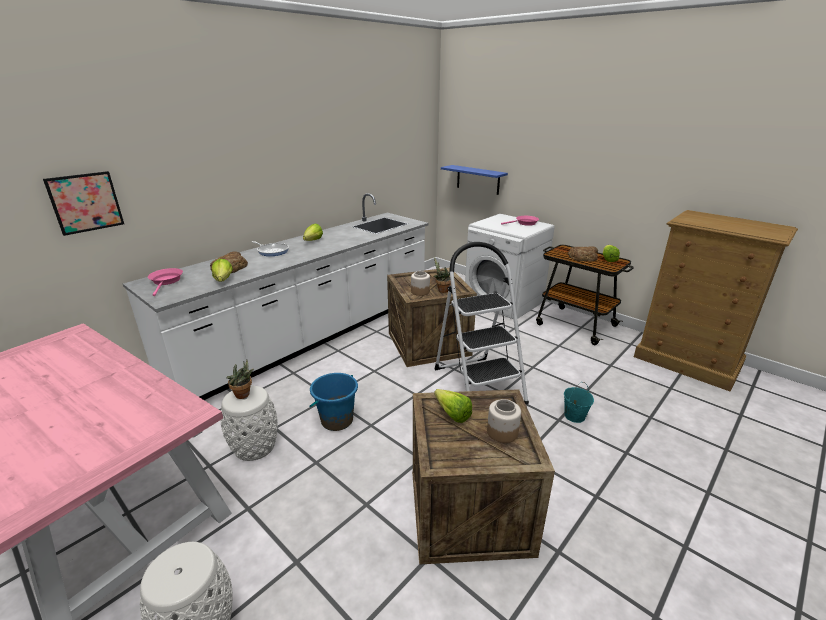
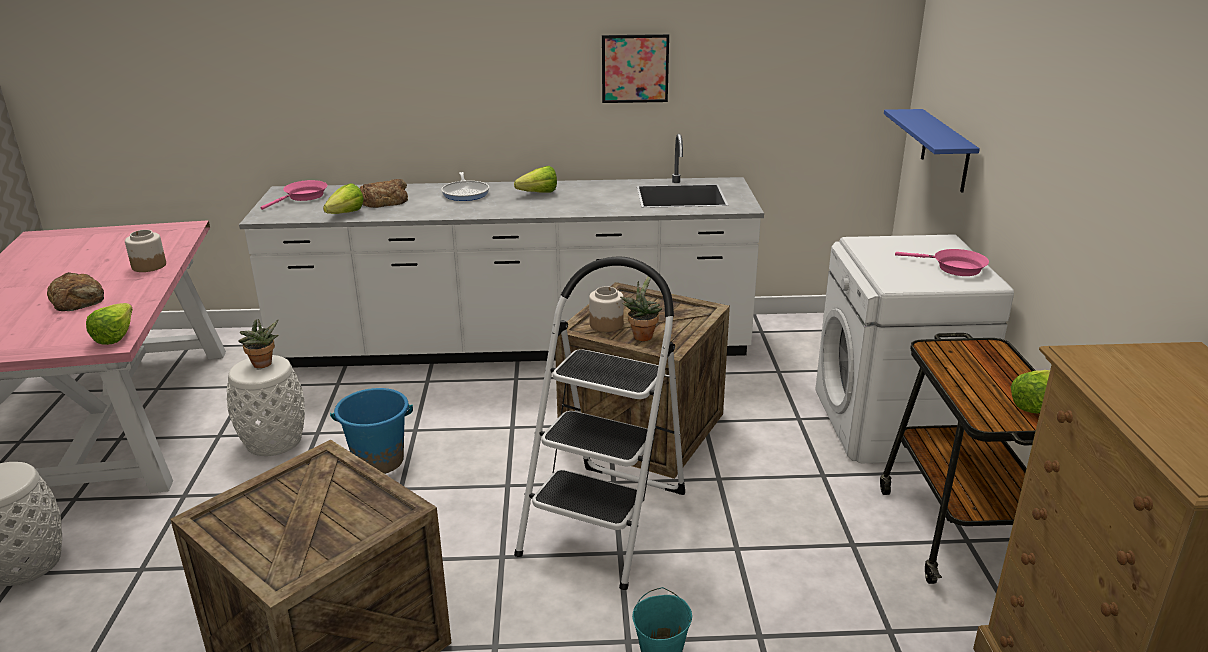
camera: 45 degrees right, 0 degrees up
picture [43,171,124,236] -> picture moved to [602,34,669,103]
lettuce [434,389,472,423] -> lettuce moved to [86,303,133,345]
jar [487,399,521,443] -> jar moved to [125,230,166,272]
bread [568,246,598,262] -> bread moved to [47,272,104,311]

